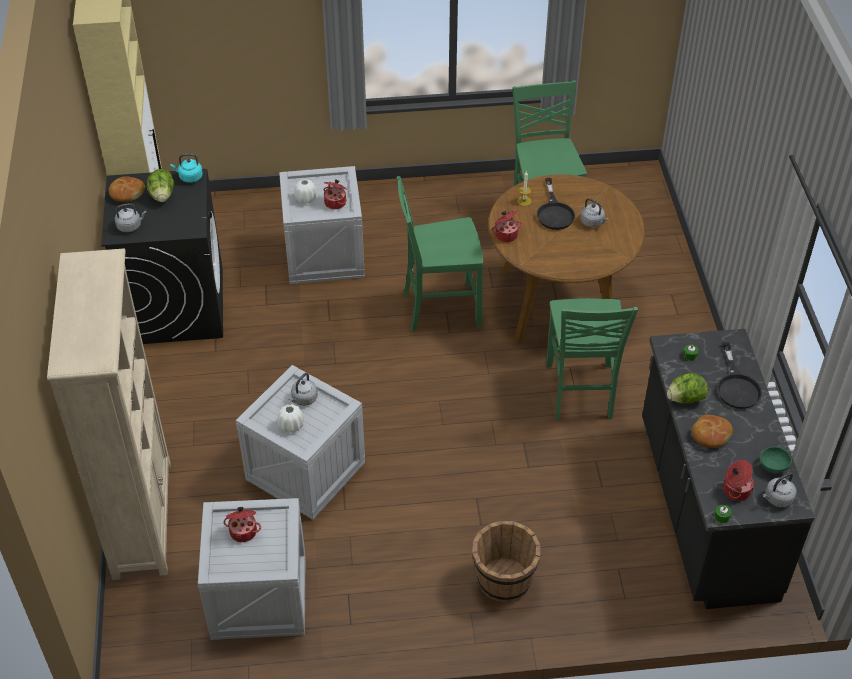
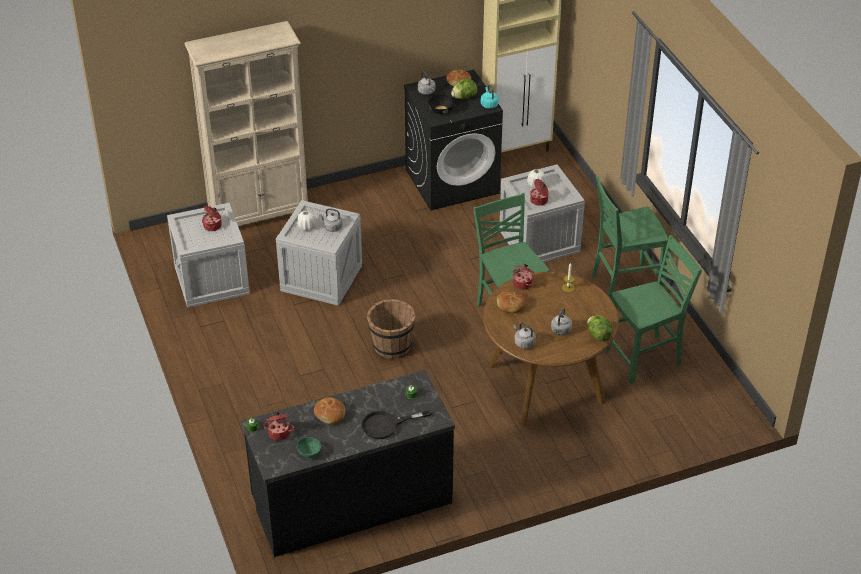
camera: 75 degrees right, 5 degrees down
brown bucket [472,520,541,603] -> brown bucket moved to [367,299,415,359]
black frying pan [537,178,575,230] -> none
green chair [547,298,638,420] -> green chair moved to [592,176,668,299]
lettuce [667,373,708,403] -> lettuce moved to [587,315,613,342]
grey kettle [763,473,797,507] -> grey kettle moved to [513,322,536,349]
none -> black bowl [428,94,455,114]
none -> bread [497,291,526,313]

